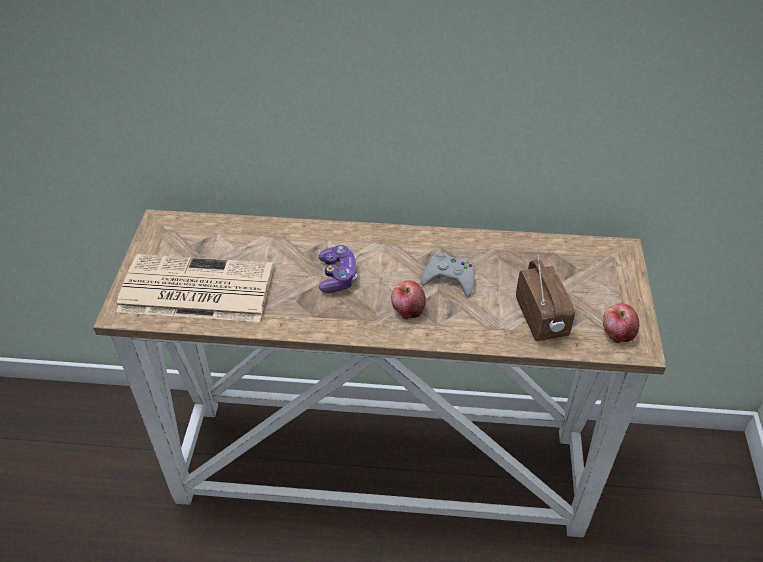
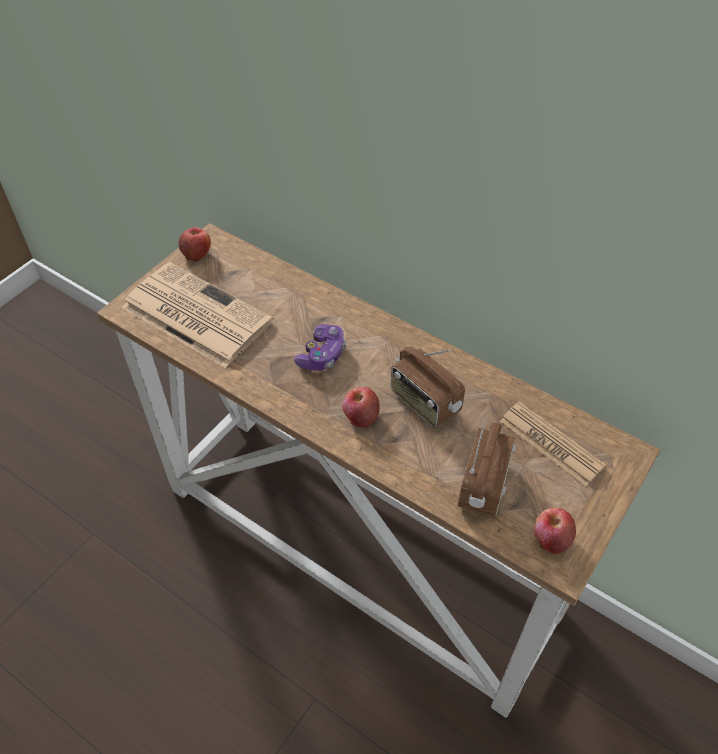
camera: 30 degrees right, 5 degrees up
grey game controller [420,253,475,297] -> radio [391,346,465,428]
none -> apple [179,227,211,262]
none -> newspaper [499,402,606,487]

